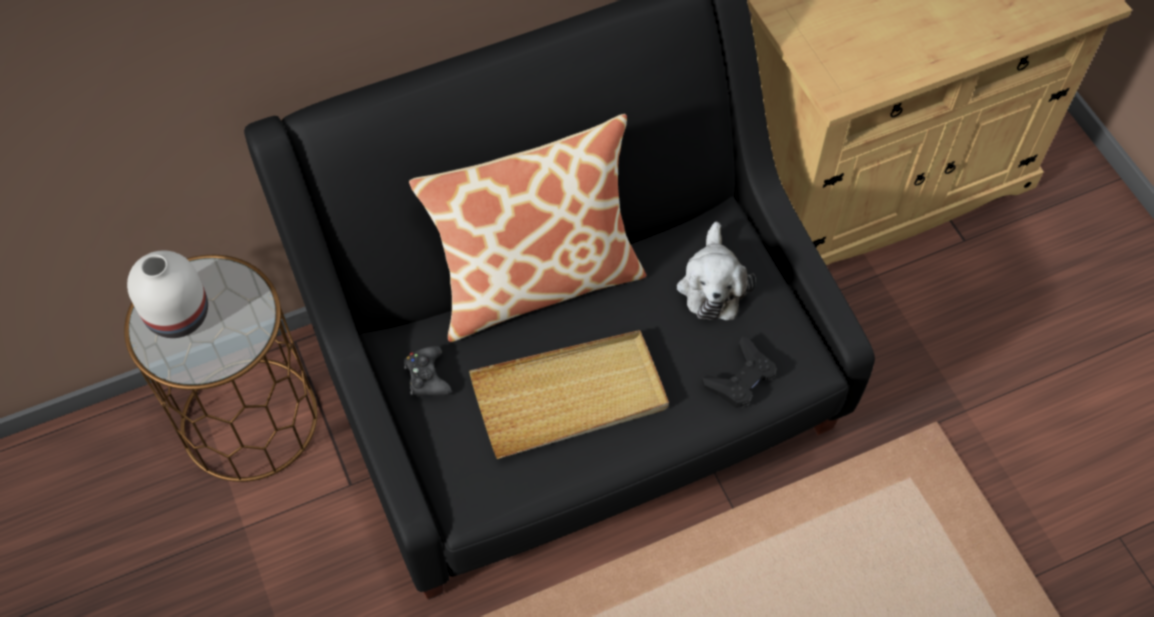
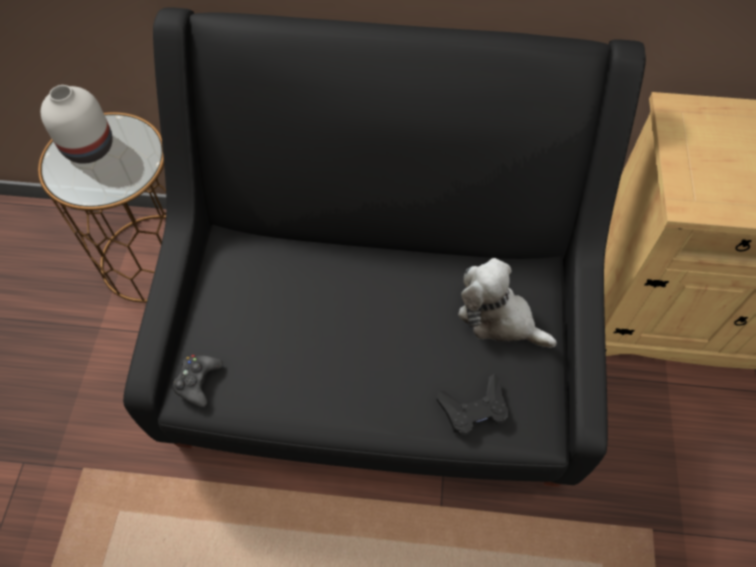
camera: 30 degrees right, 0 degrees up
black game controller [404,346,451,396] -> black game controller moved to [173,355,223,407]
pillow [409,114,646,342] -> none
beige tray [469,330,669,459] -> none
plush toy [677,222,756,320] -> plush toy turned 90 degrees clockwise [458,258,557,348]

